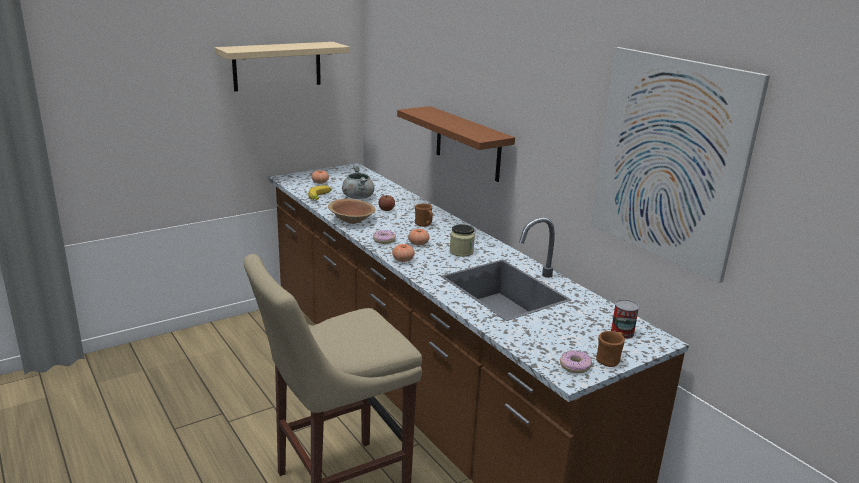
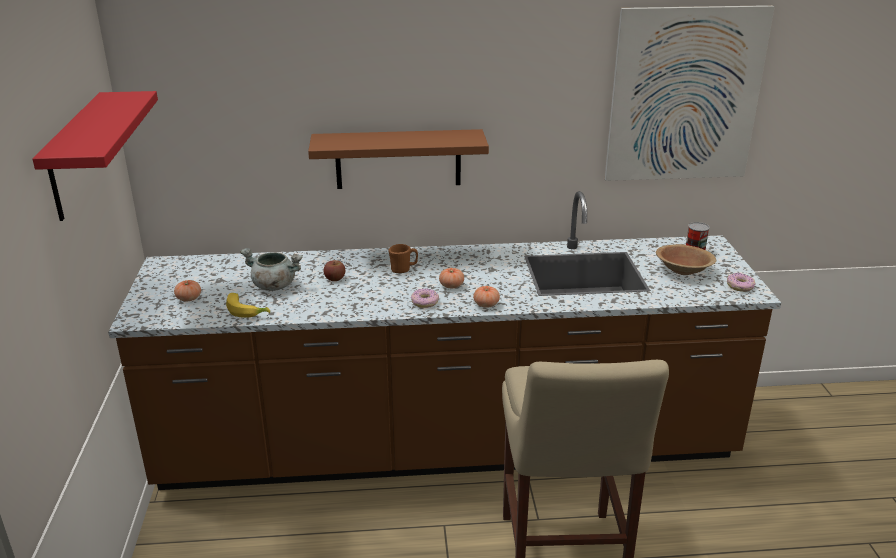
camera: 60 degrees left, 5 degrees up
beige shelf [215,42,350,92] -> red shelf [32,91,158,221]
brown bowl [328,199,376,224] -> brown bowl moved to [656,244,716,275]
jar [450,224,475,257] -> none
brown mug [596,331,625,367] -> none

